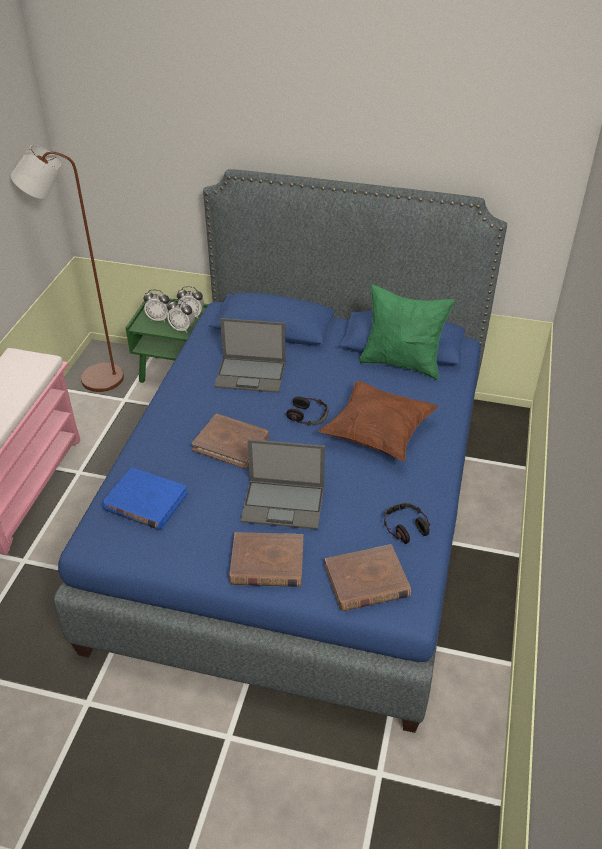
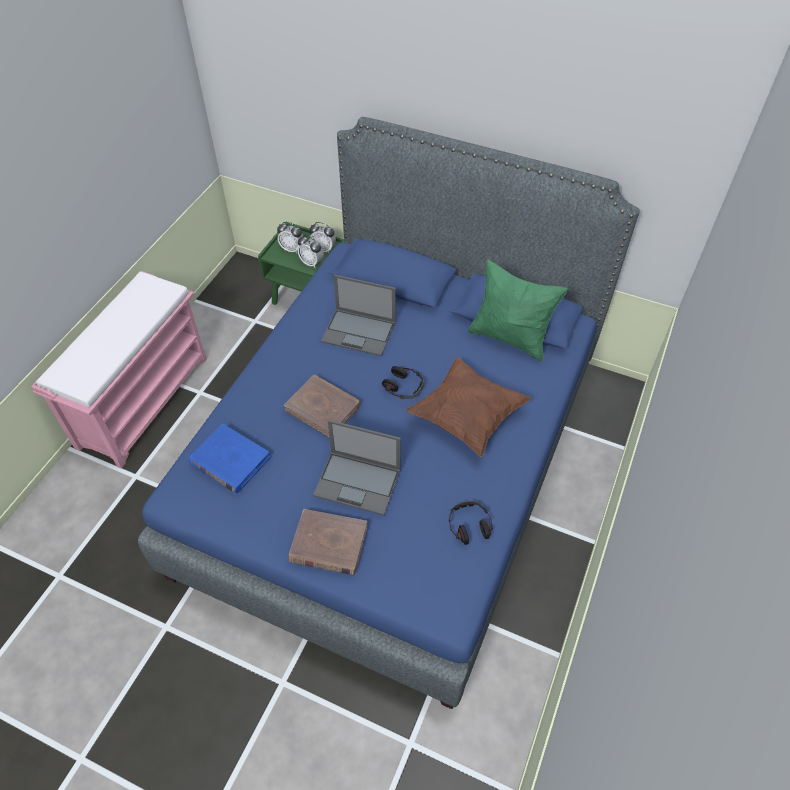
camera: 10 degrees right, 10 degrees up
brown floor lamp [10,145,124,392] -> none
brown book [325,544,411,611] -> none

